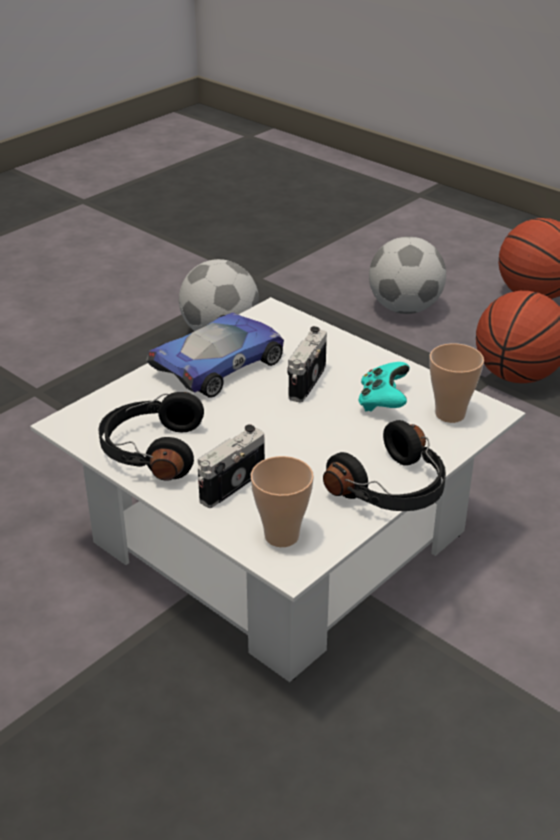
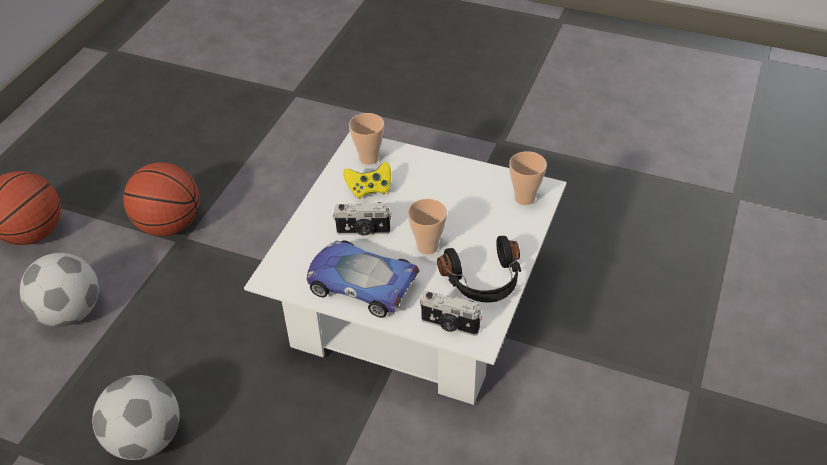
camera: 110 degrees left, 10 degrees up
camera [198,425,265,508] -> camera moved to [420,291,482,336]
black headphones [323,420,446,511] -> none
turquoise game controller [359,362,410,411] -> yellow game controller [343,162,391,199]
none -> cup [408,199,447,254]

